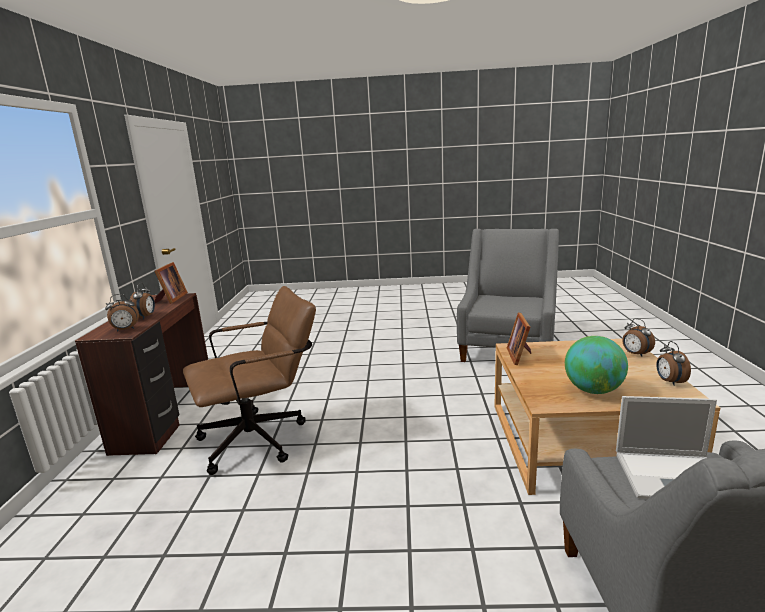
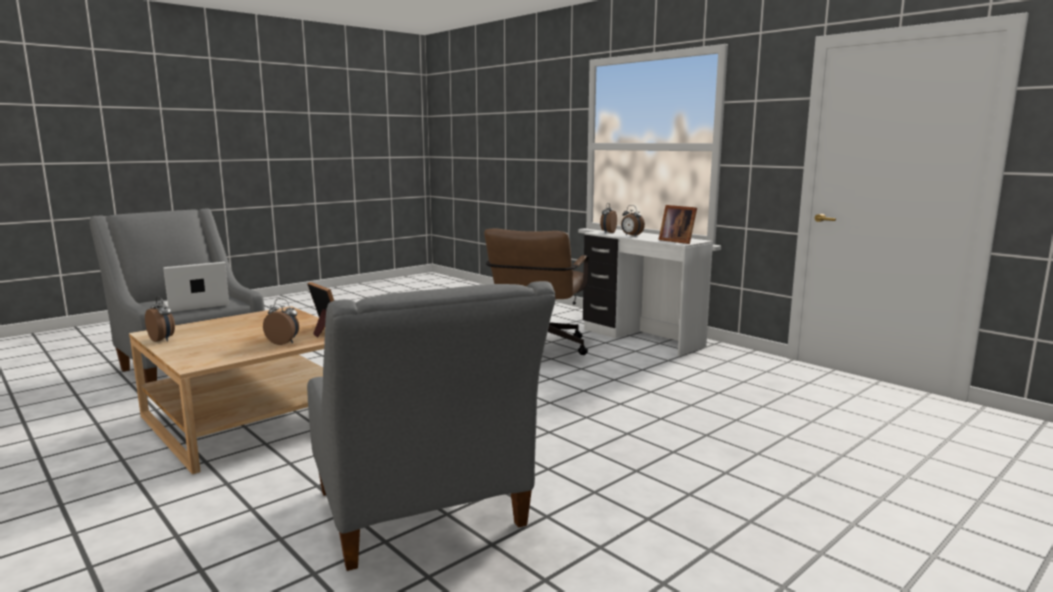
camera: 135 degrees right, 5 degrees down
brown desk [75,293,208,456] -> white desk [583,229,713,357]
globe [565,336,628,394] -> none
alarm clock [622,318,655,357] -> alarm clock moved to [263,298,299,345]

